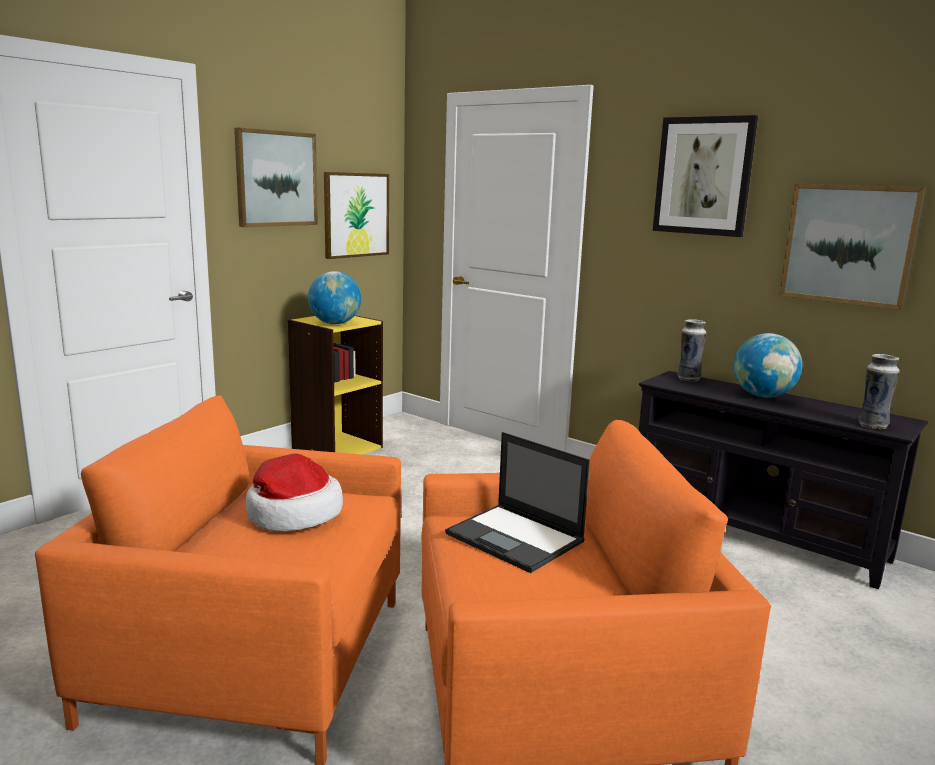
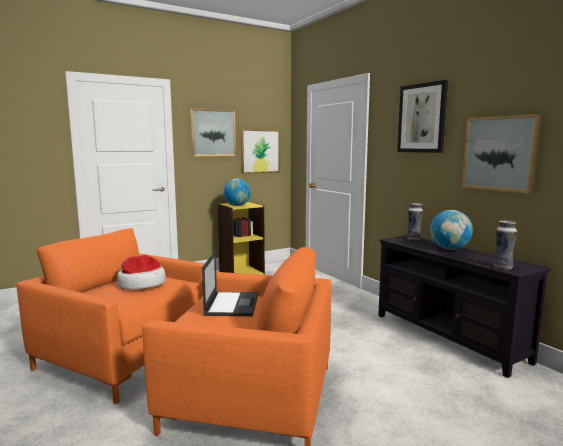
camera: 20 degrees right, 5 degrees down
laptop [445,432,590,573] -> laptop turned 150 degrees counterclockwise [202,251,258,316]

